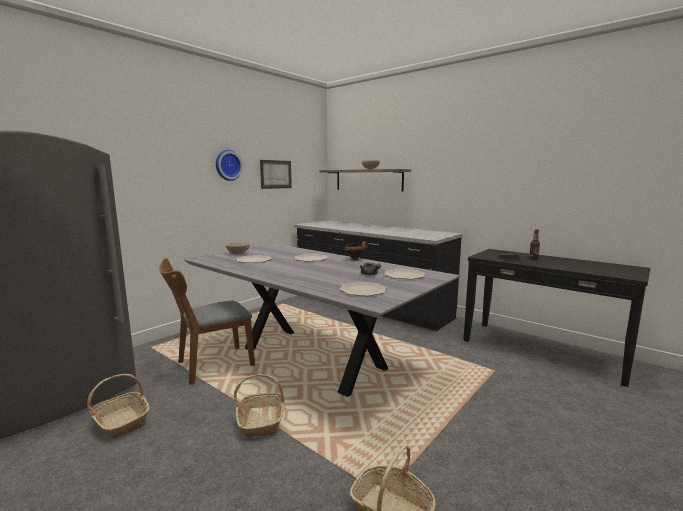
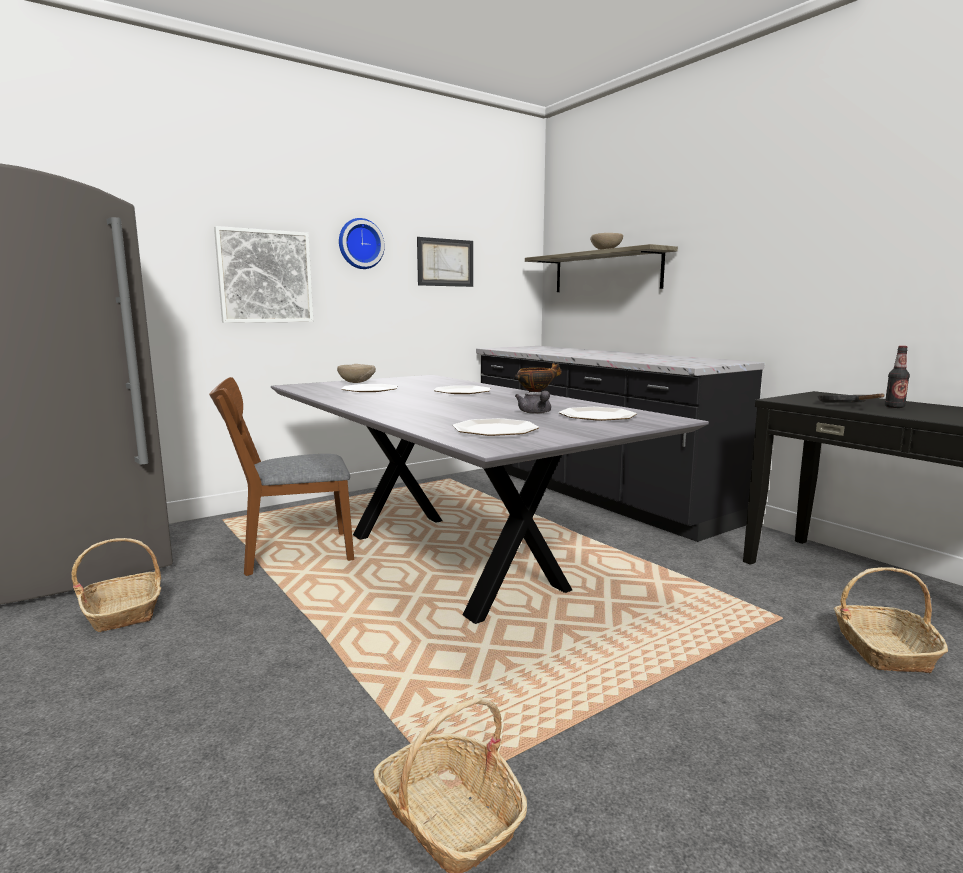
camera: 15 degrees right, 0 degrees up
basket [234,374,284,437] -> basket moved to [834,567,948,673]
none -> picture [214,226,313,323]

